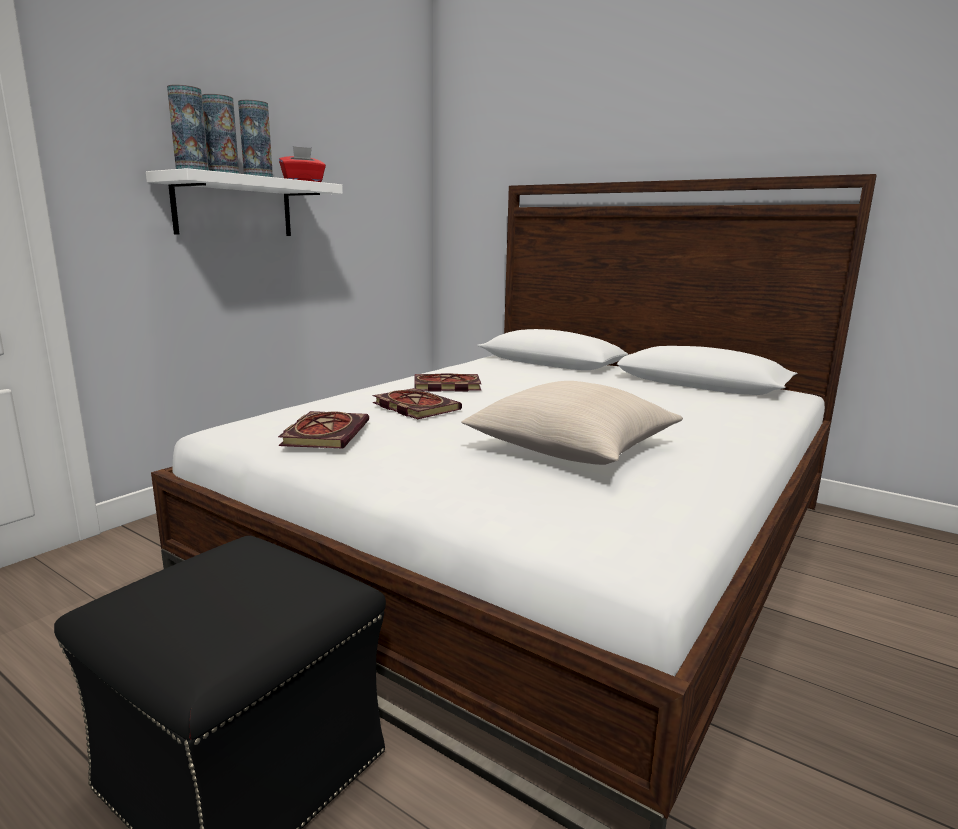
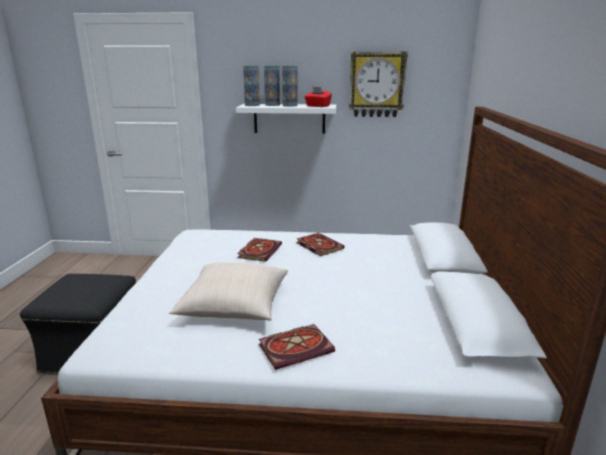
camera: 60 degrees right, 5 degrees up
book [278,411,369,449] -> book moved to [259,324,335,370]
none -> wall clock [349,52,408,117]

